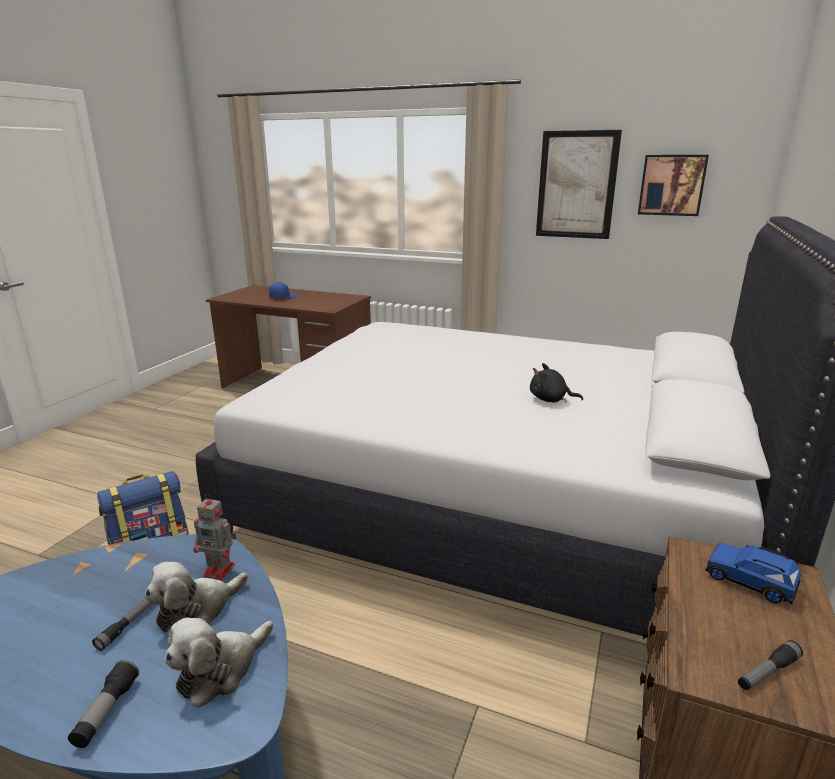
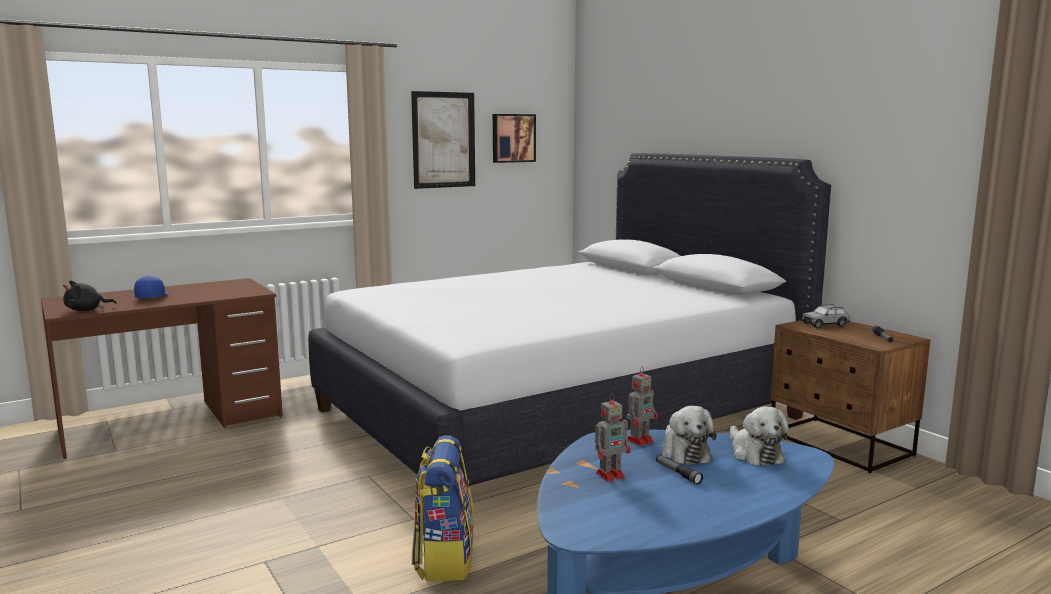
camera: 55 degrees left, 10 degrees down
flashlight [68,660,139,748] -> none
black plush toy [530,363,583,403] -> black plush toy moved to [63,281,117,311]
blue toy car [705,543,801,604] -> grey toy car [801,304,850,328]
none -> toy robot [595,393,631,482]

